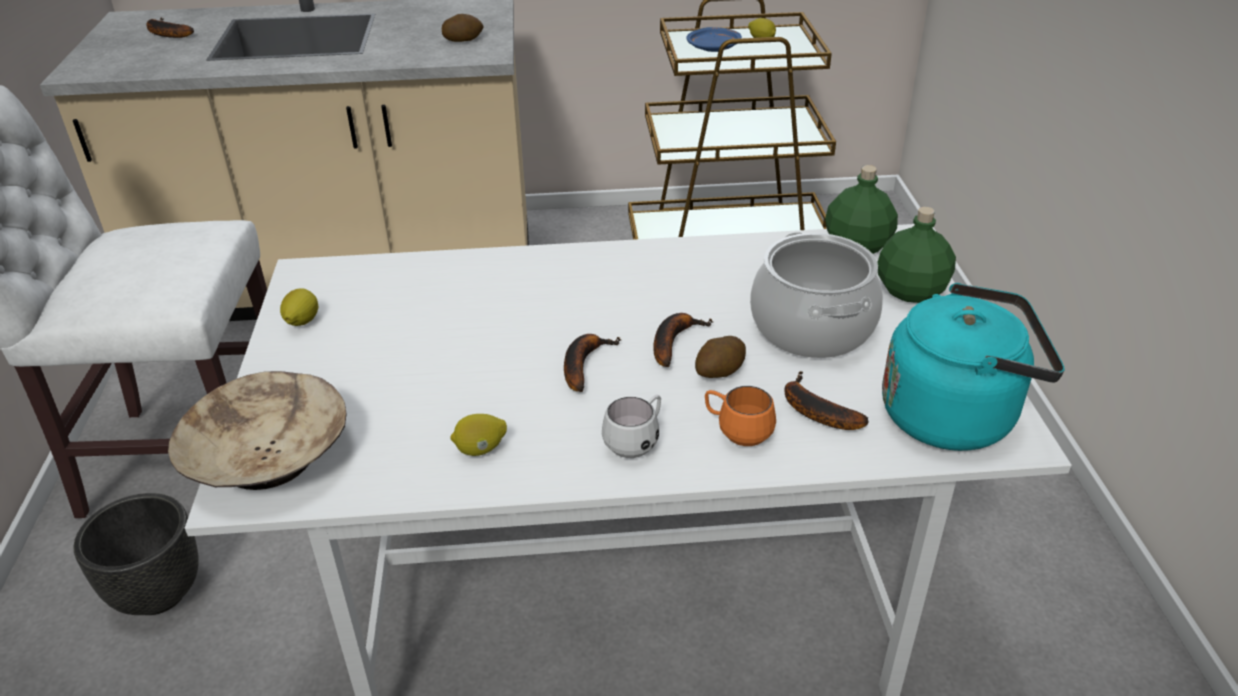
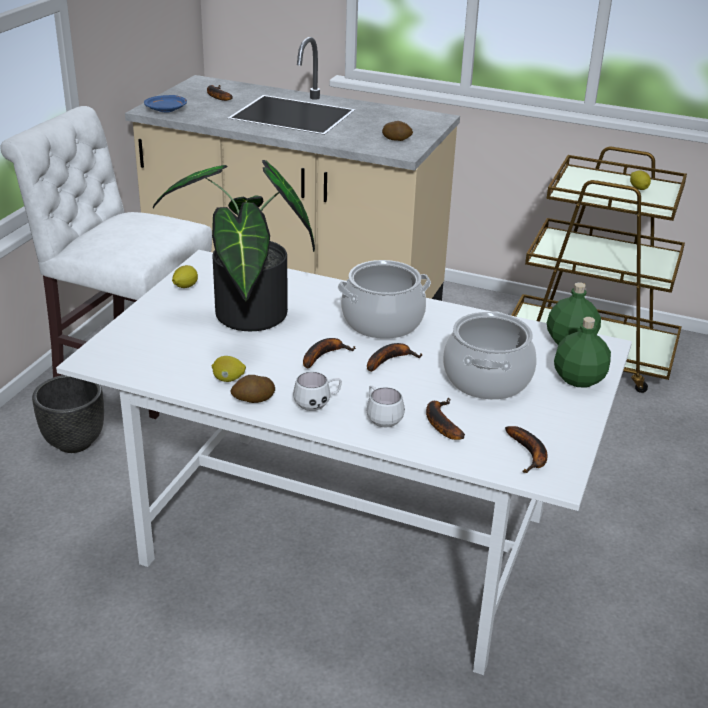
camera: 25 degrees right, 5 degrees down
beige bowl [168,371,346,490] -> none
blue plate [686,27,742,52] -> blue plate moved to [144,95,187,113]
potato [695,336,746,378] -> potato moved to [230,375,275,403]
orange mug [705,386,776,446] -> white mug [366,386,405,427]
turquoise kettle [882,283,1065,451] -> banana [505,426,547,473]
none -> potted plant [153,160,315,331]
none -> cooking pot [338,260,431,339]

